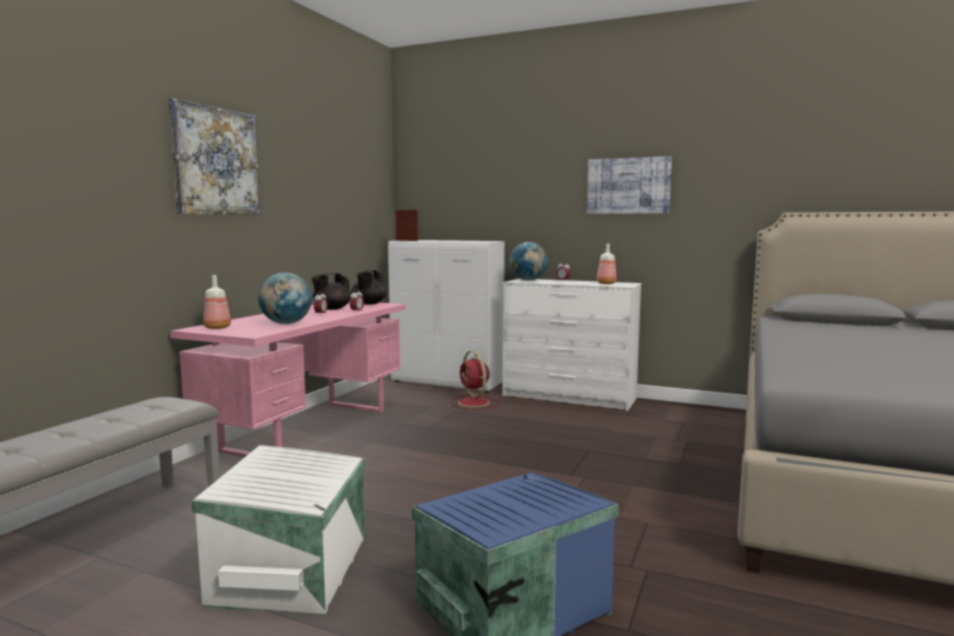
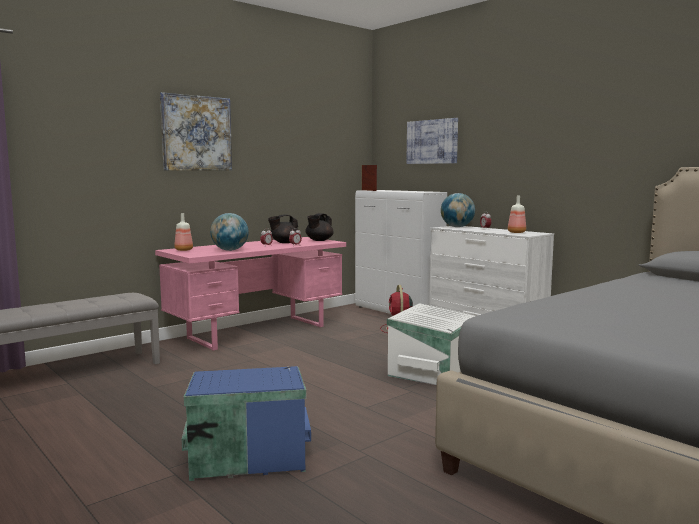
camera: 25 degrees right, 0 degrees up
white storage box [192,445,365,614] -> white storage box moved to [387,303,475,385]
picture [587,156,672,214] -> picture moved to [406,118,458,164]

